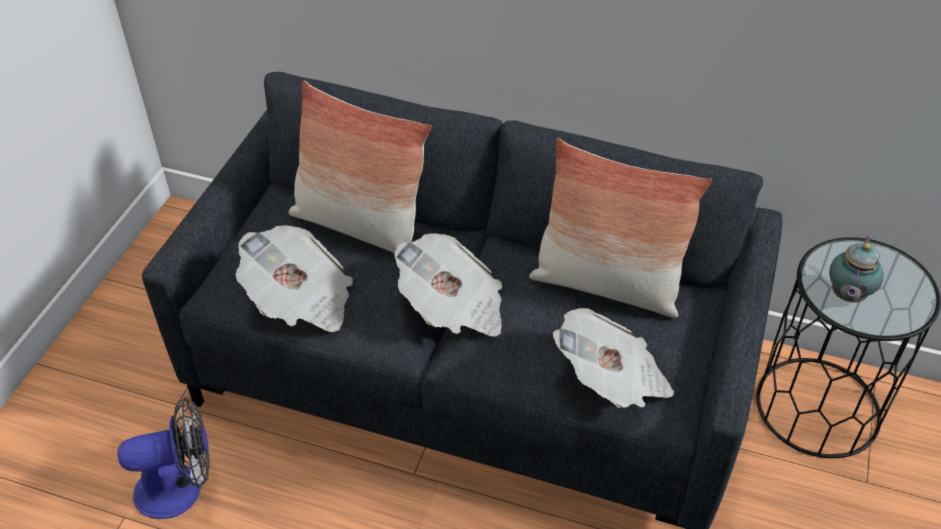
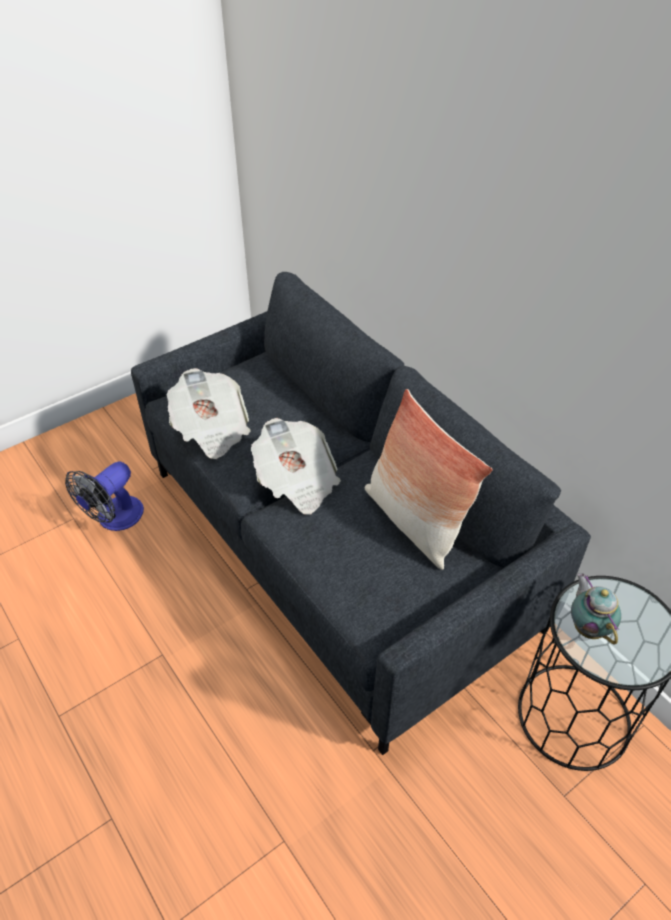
camera: 35 degrees right, 0 degrees up
fan [117,397,210,519] -> fan turned 105 degrees clockwise [65,462,144,531]
pillow [289,81,432,253] -> none
newspaper [553,308,674,409] -> none
teapot [829,236,884,302] -> teapot turned 105 degrees clockwise [571,573,621,644]

